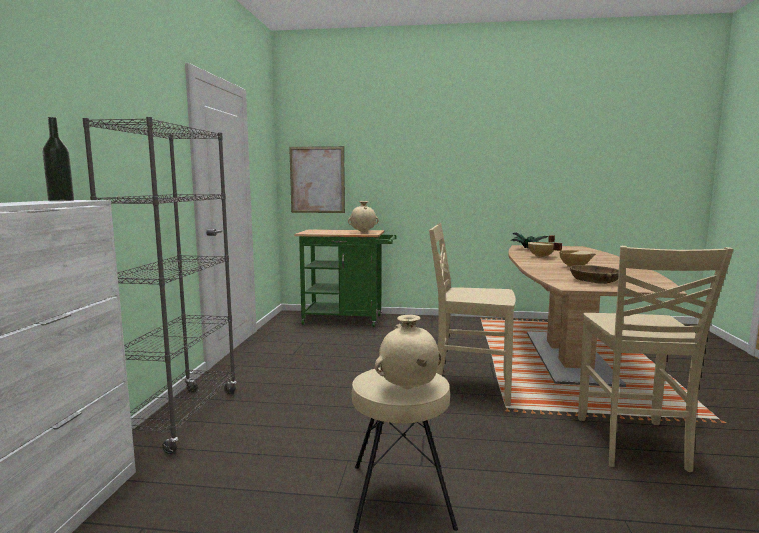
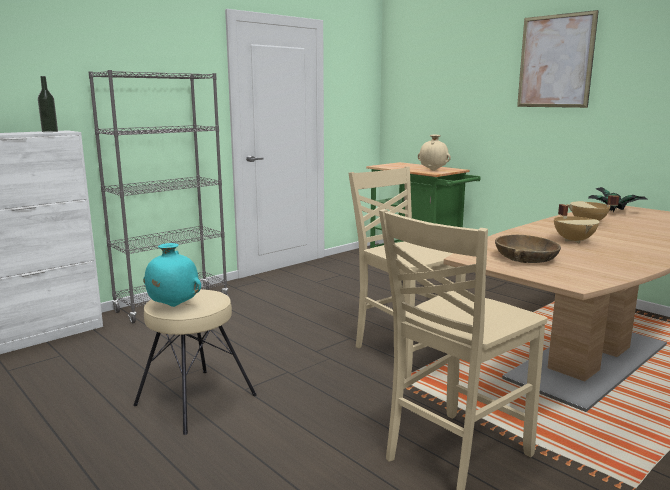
camera: 40 degrees right, 5 degrees up
picture [289,146,345,213] -> picture moved to [517,10,599,108]
beige vase [375,315,441,390] -> turquoise vase [143,243,201,307]

